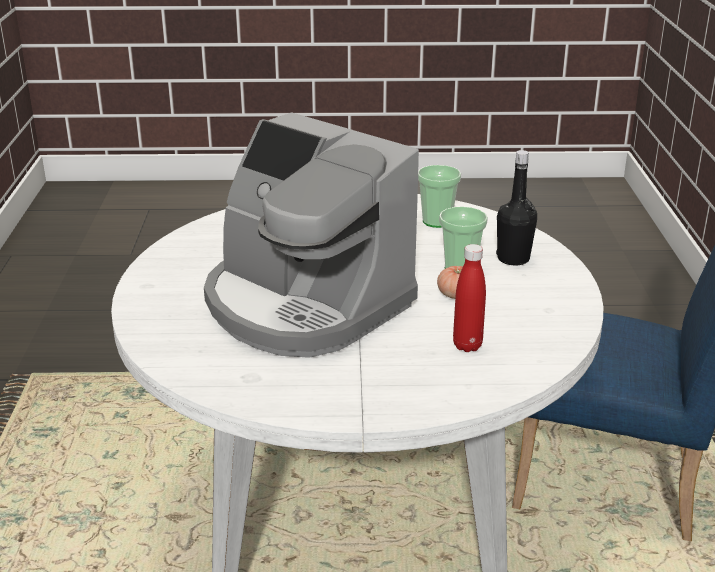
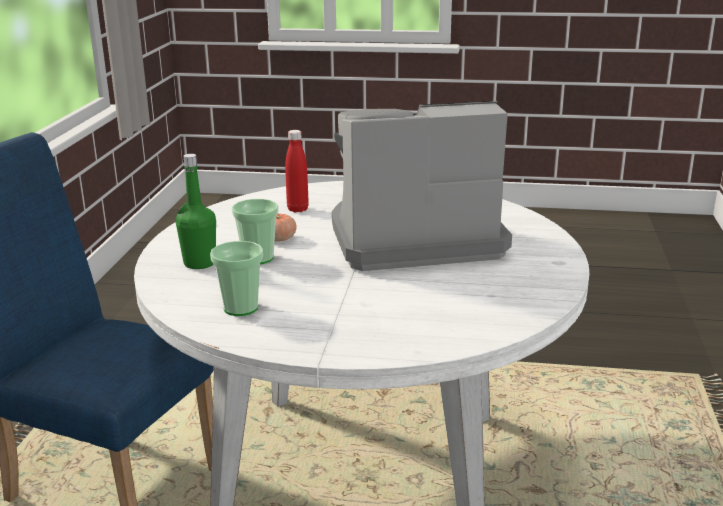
camera: 170 degrees left, 5 degrees down
coffee machine [204,112,419,358] -> coffee machine turned 60 degrees counterclockwise [332,101,512,271]
black bottle [496,150,537,266] -> green bottle [176,154,216,269]

